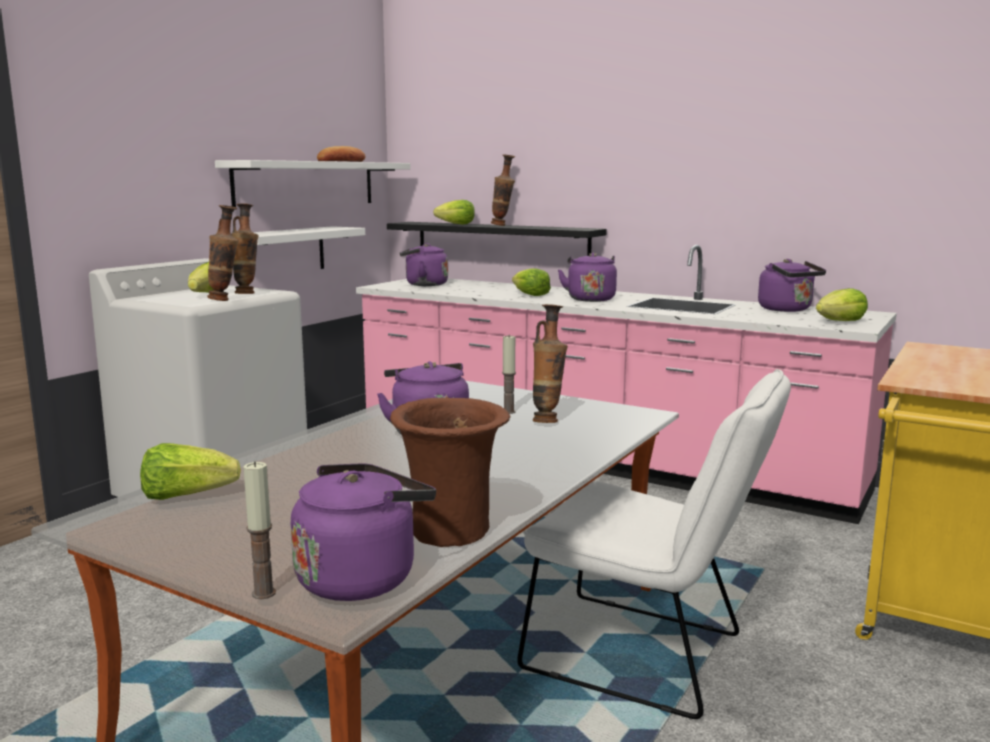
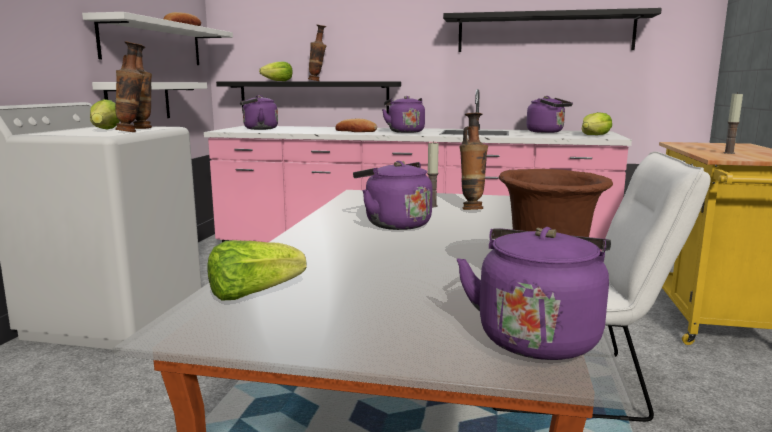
camera: 20 degrees left, 0 degrees up
candle [243,461,276,599] -> candle moved to [723,92,743,154]
lettuce [512,268,551,296] -> bread [336,119,377,132]
none -> black shelf [443,8,662,52]

